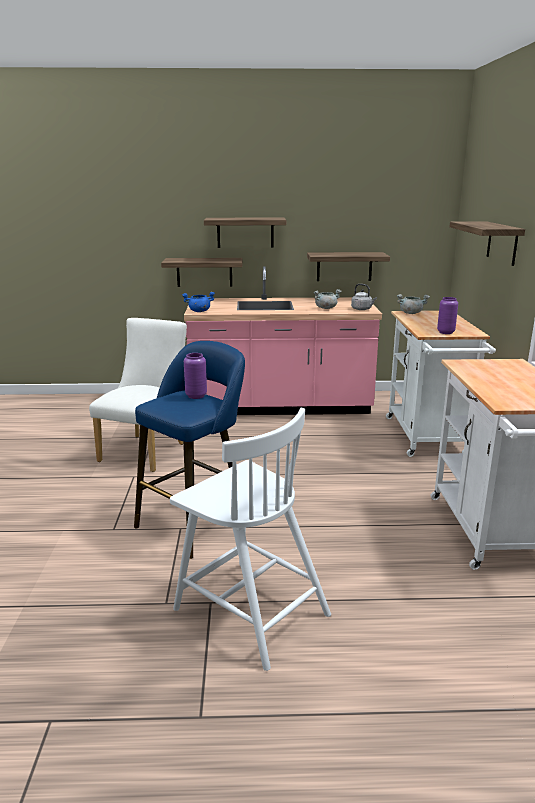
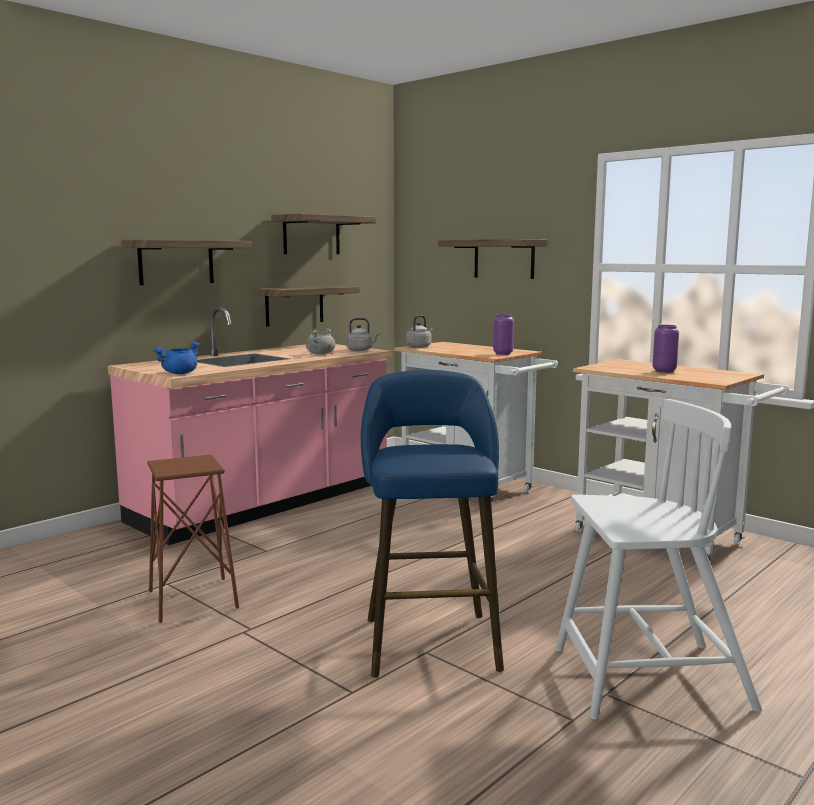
camera: 45 degrees left, 10 degrees down
white chair [89,318,187,472] -> brown stool [147,455,239,623]
shelf [161,258,243,287] -> shelf moved to [271,213,376,254]
purple vase [184,353,207,399] -> purple vase moved to [653,325,679,373]
grey cooking pot [397,294,430,314] -> grey kettle [406,315,433,348]

